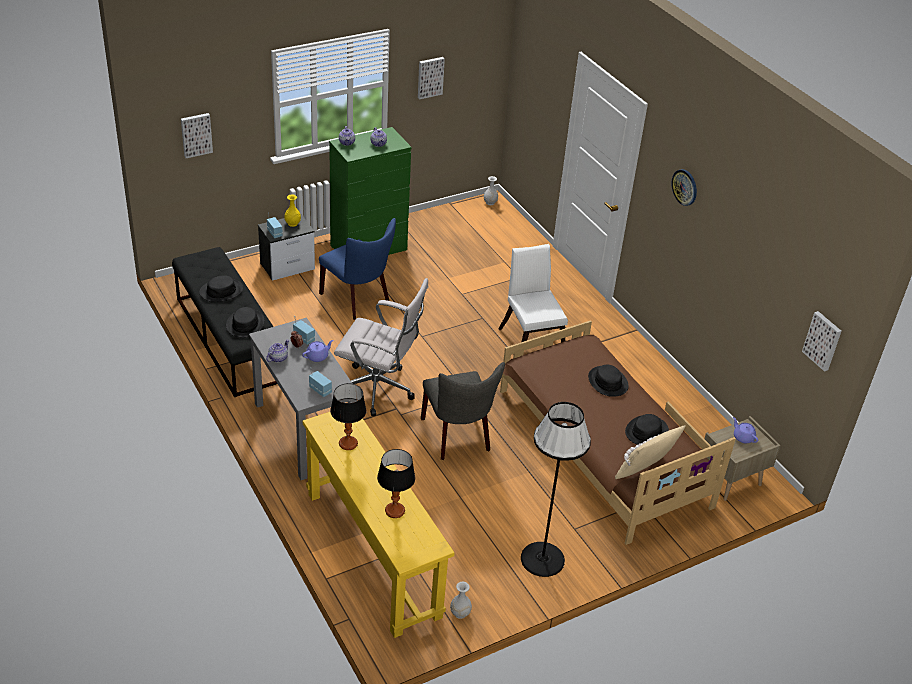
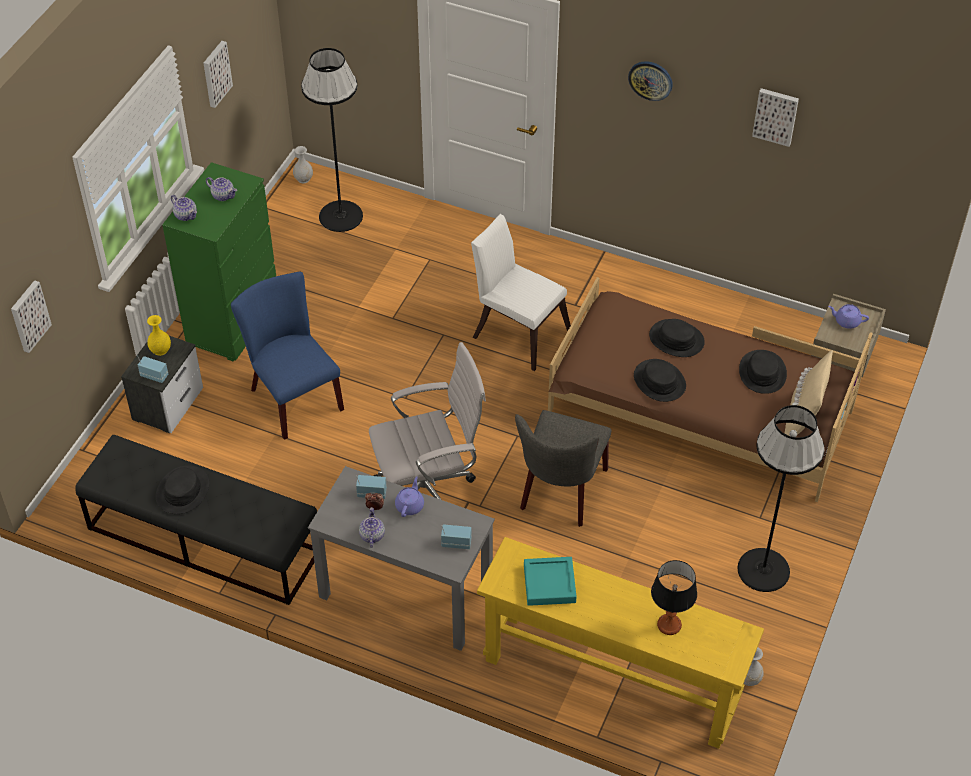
camera: 35 degrees left, 10 degrees up
black hat [226,307,264,338] -> black hat moved to [634,359,686,402]
blue chair [319,218,396,320] -> blue chair turned 135 degrees counterclockwise [231,272,344,440]
table lamp [330,383,366,450] -> turquoise tray [524,557,577,606]
grey chair [421,362,505,460] -> grey chair turned 75 degrees clockwise [515,410,612,527]
picture [802,311,841,372] -> picture moved to [752,88,799,147]
none -> black floor lamp [301,48,363,232]

